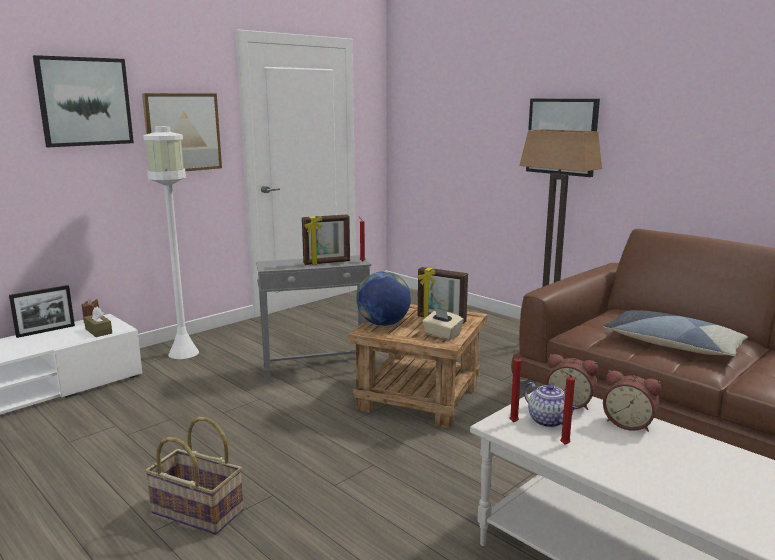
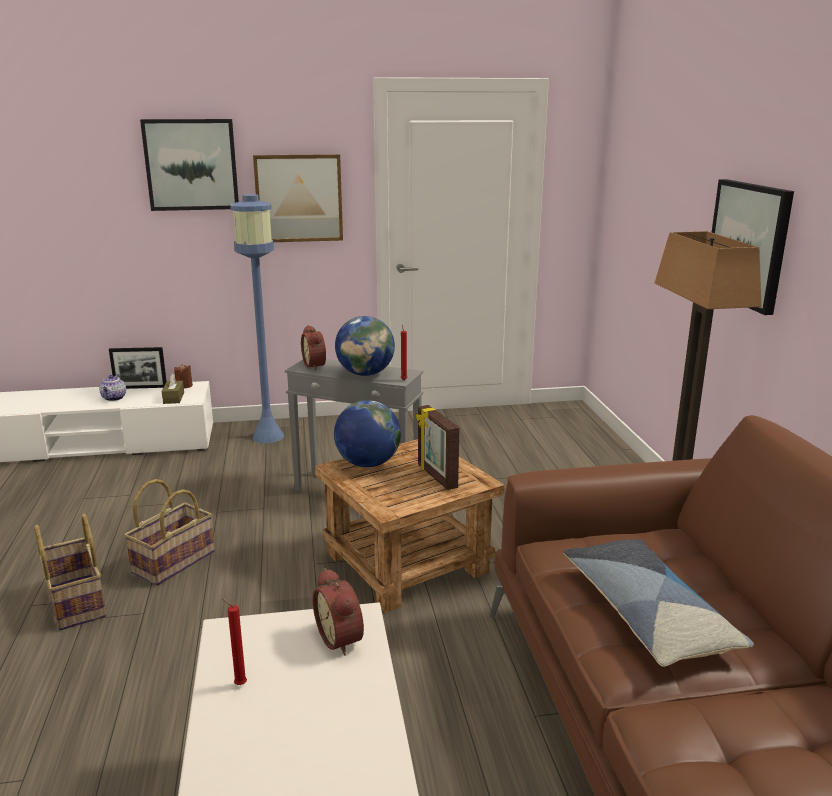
camera: 35 degrees right, 5 degrees up
white floor lamp [143,126,199,359] -> blue floor lamp [230,194,284,443]
picture frame [302,215,350,265] -> globe [335,316,395,376]
beige tissue box [422,308,464,340] -> none
red candle [509,355,522,422] -> none
teapot [524,382,578,427] -> teapot moved to [99,374,126,401]
alarm clock [603,370,661,432] -> alarm clock moved to [301,325,326,370]
none -> basket [124,479,215,586]

